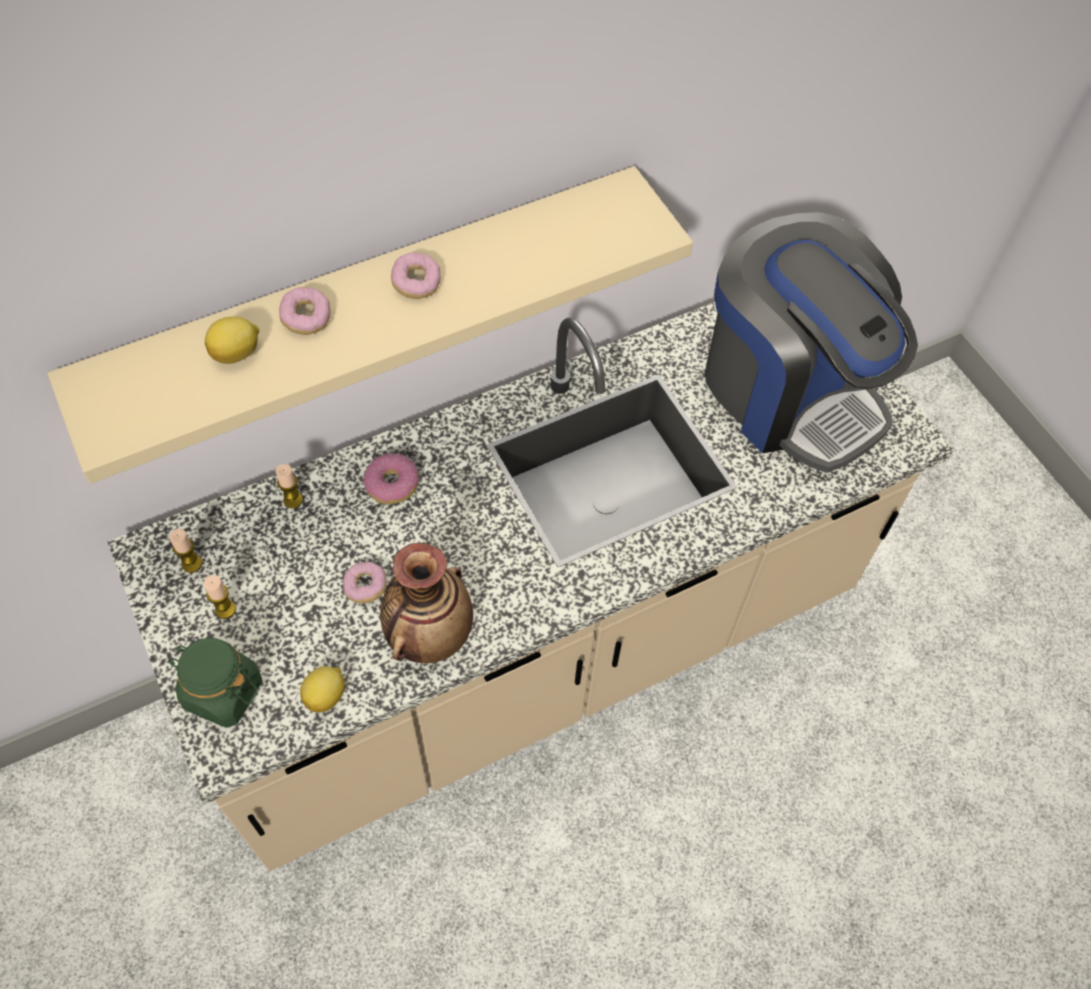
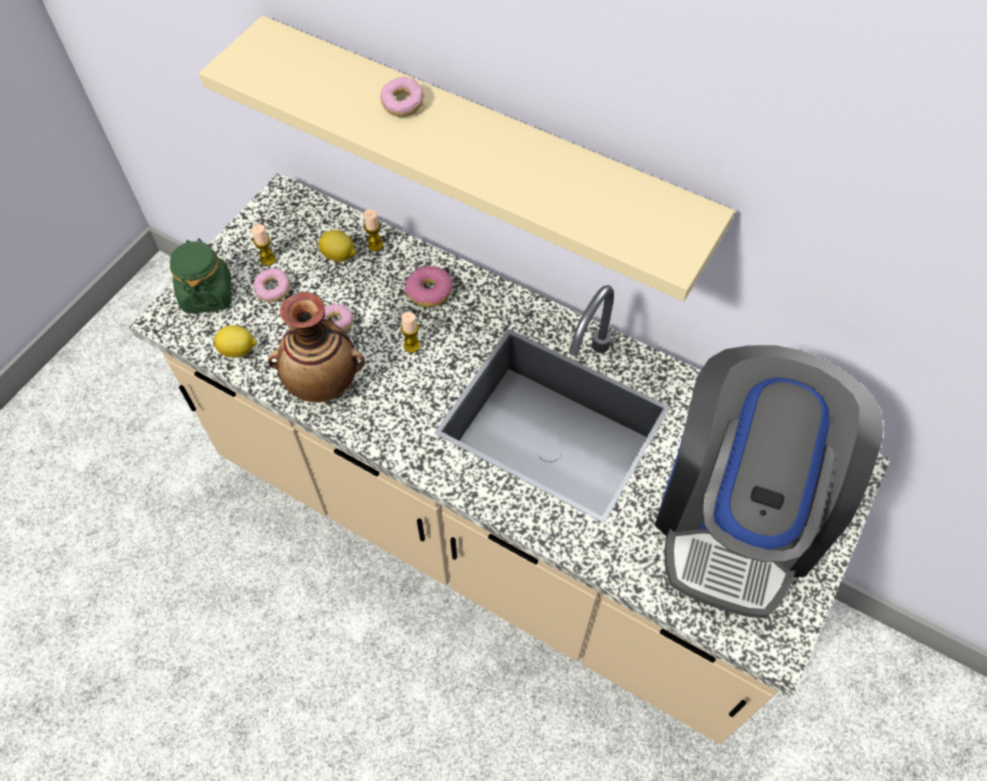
camera: 60 degrees right, 0 degrees up
candle [169,529,202,573] -> candle moved to [401,312,420,353]
lemon [205,317,259,364] -> lemon moved to [319,230,356,262]
donut [391,252,440,299] -> donut moved to [253,268,290,302]

